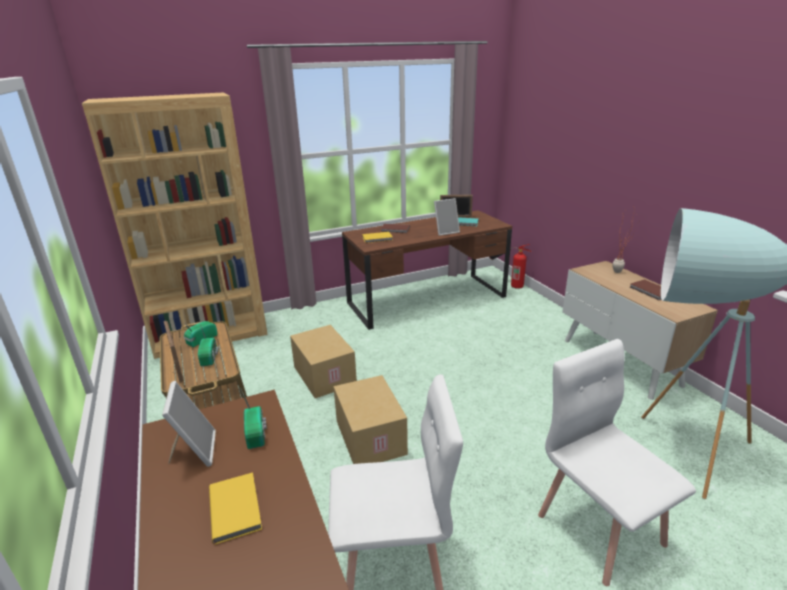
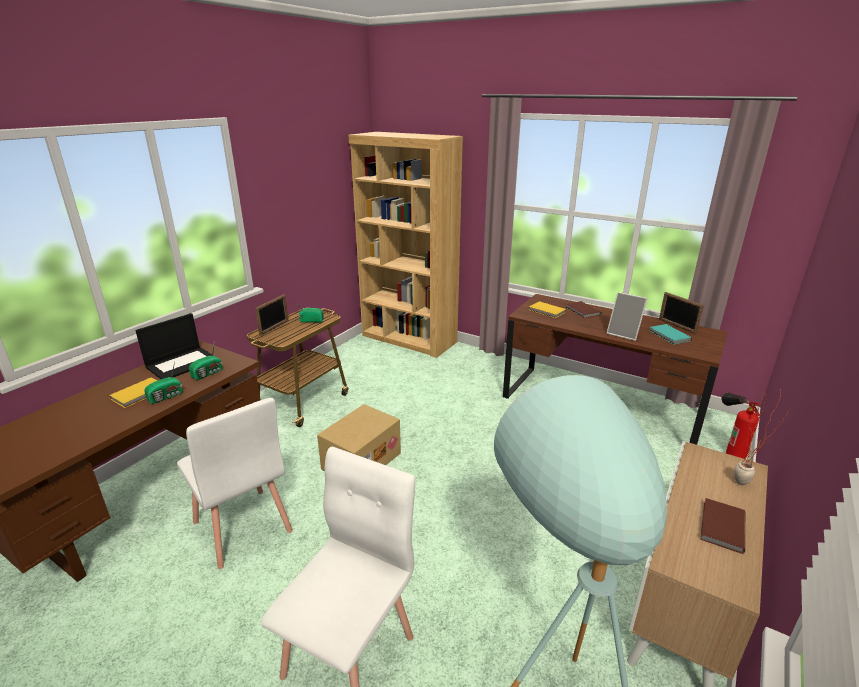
camera: 55 degrees right, 0 degrees up
picture frame [162,381,216,467] -> laptop [135,313,214,379]
radio [198,322,219,366] -> radio moved to [144,361,183,404]
cardboard box [290,325,357,398] -> none

